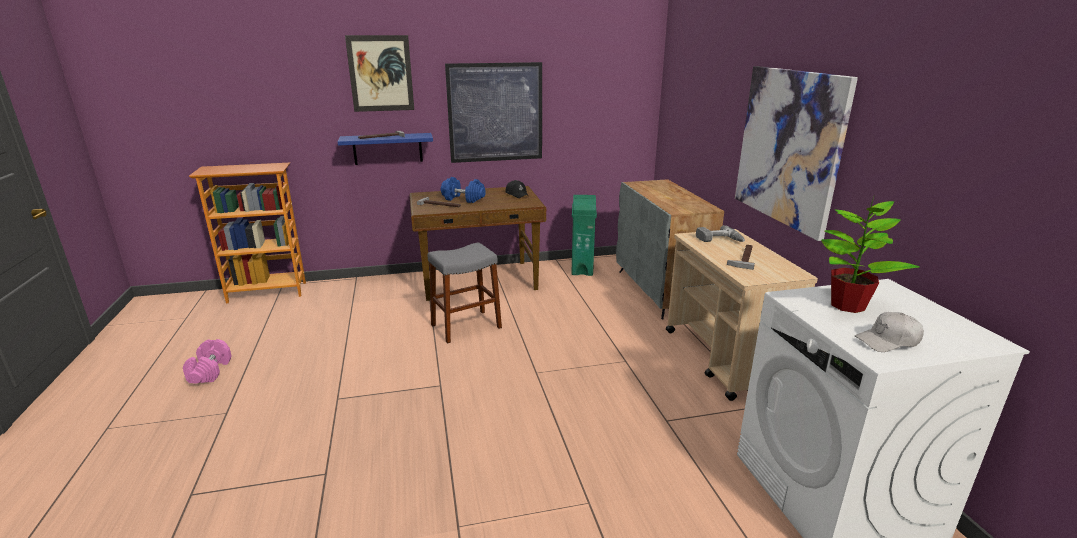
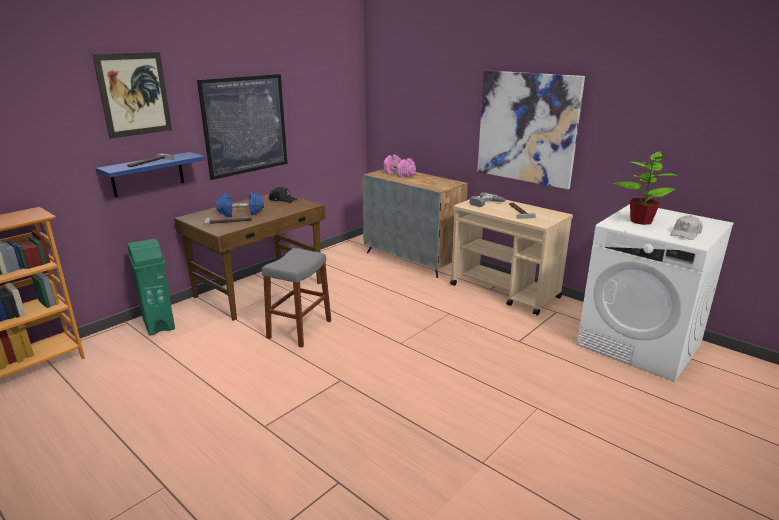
camera: 35 degrees left, 0 degrees up
pink dumbbell [183,339,231,384] -> pink dumbbell moved to [384,155,416,178]
green trash can [571,195,597,276] -> green trash can moved to [128,239,175,335]

